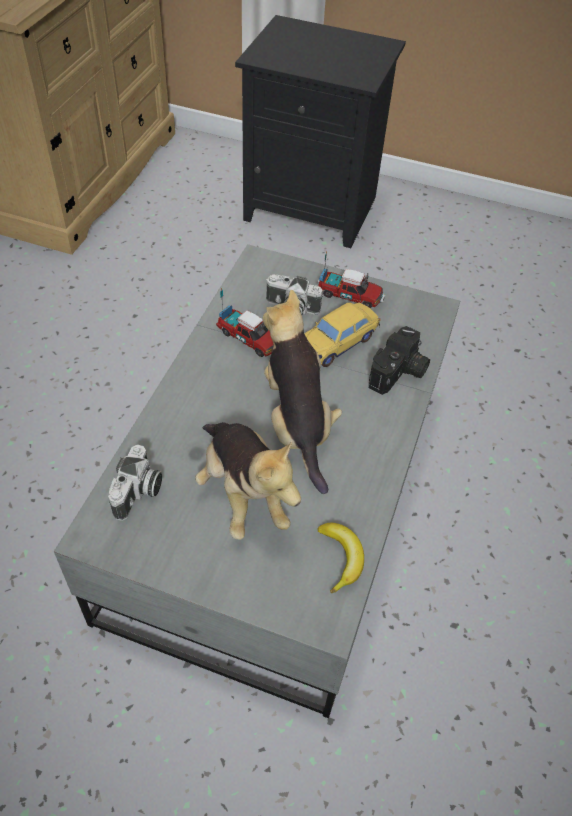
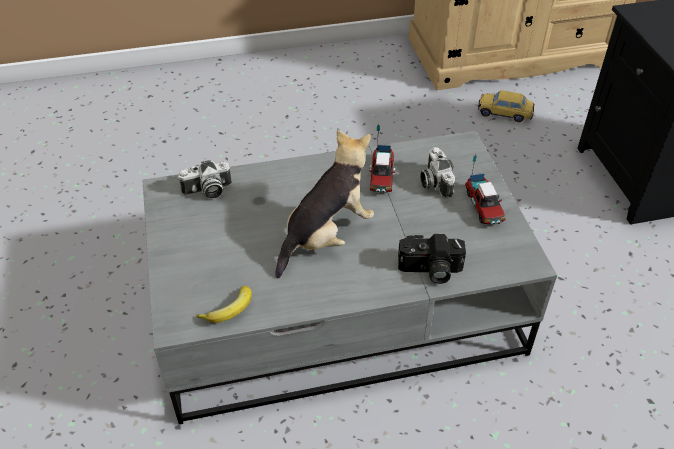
camera: 60 degrees right, 5 degrees down
plush toy [195,422,301,540] -> none
toy car [304,302,380,367] -> toy car moved to [478,90,534,122]

